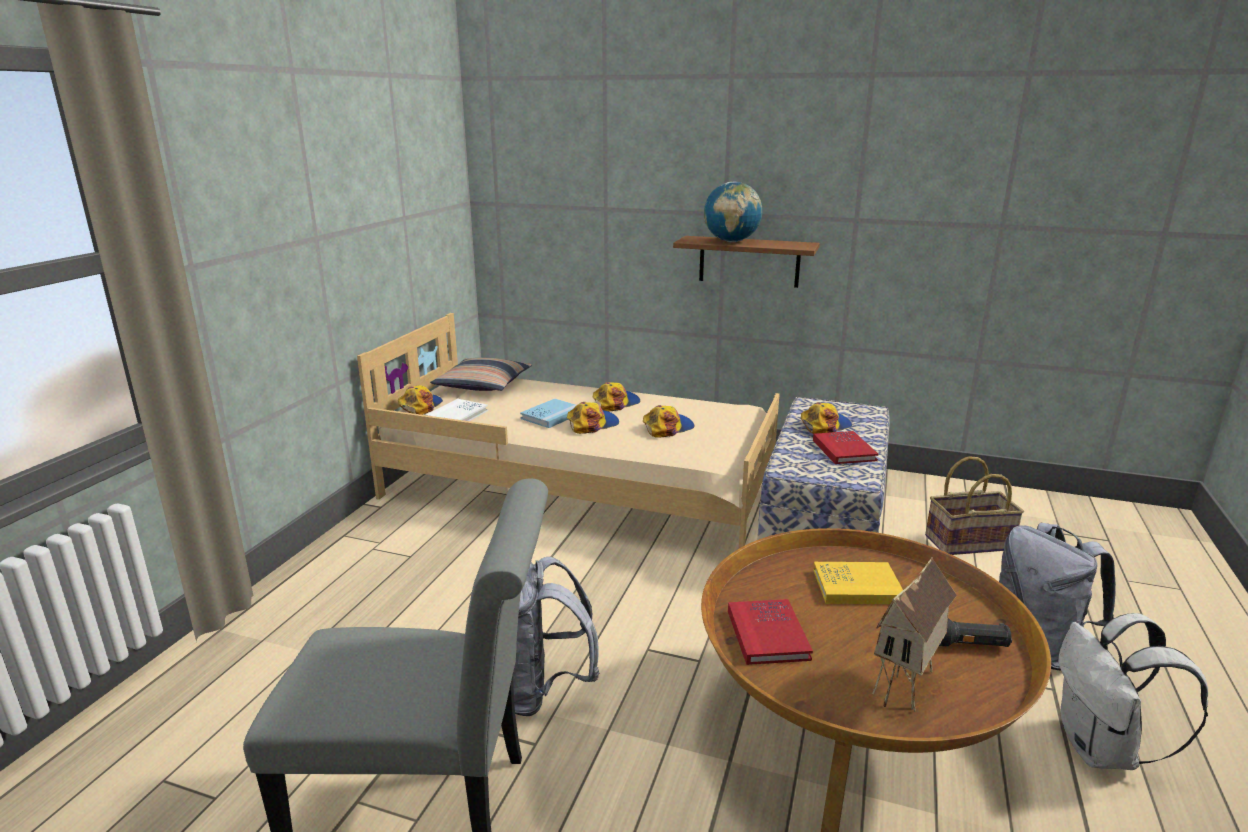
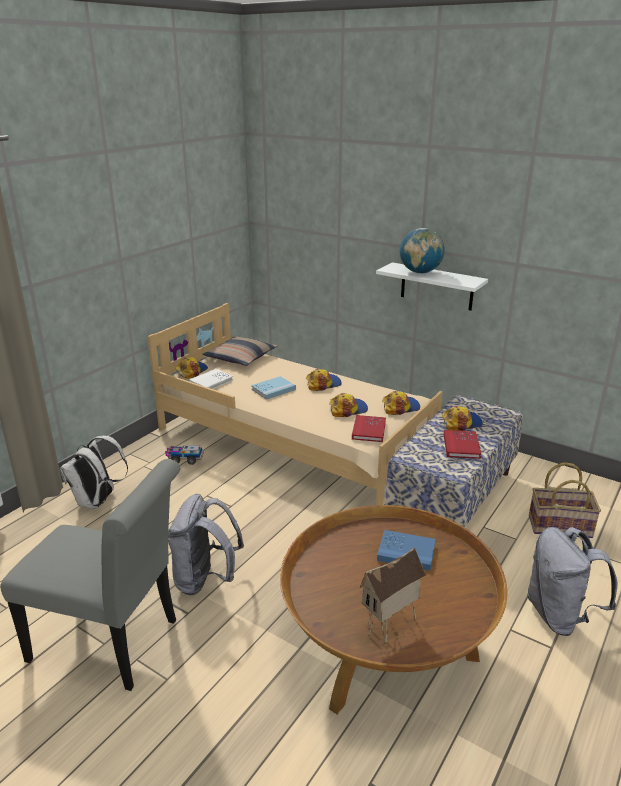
camera: 15 degrees right, 5 degrees up
cap [567,402,619,434] -> cap moved to [382,391,420,415]
brown shelf [673,236,820,288] -> white shelf [376,262,488,311]
red book [728,599,813,665] -> red book moved to [352,415,386,442]
yellow book [813,562,903,604] -> blue book [377,530,436,571]
black flashlight [939,618,1012,647] -> none
white backpack [1058,613,1208,770] -> white backpack moved to [59,436,128,509]
none -> toy truck [165,445,204,465]

